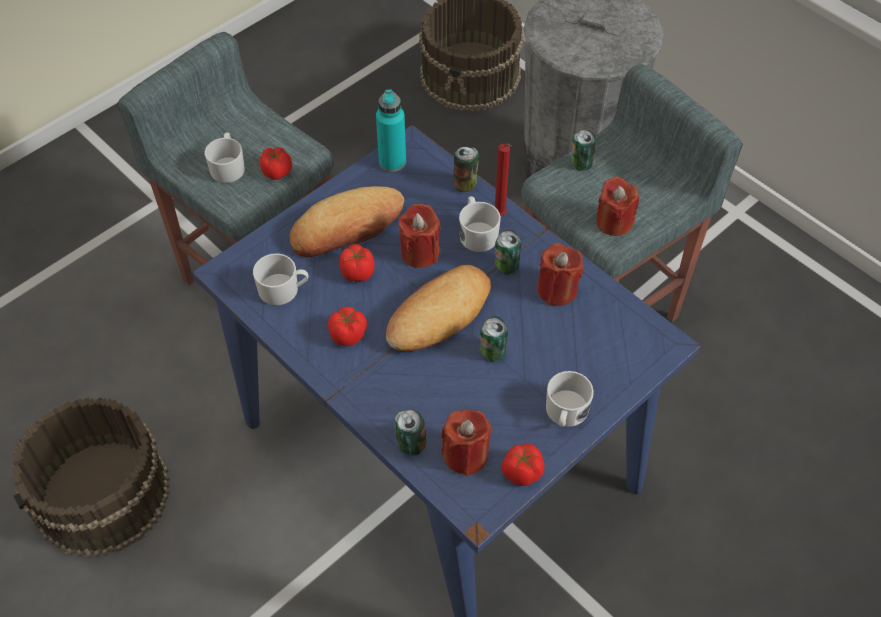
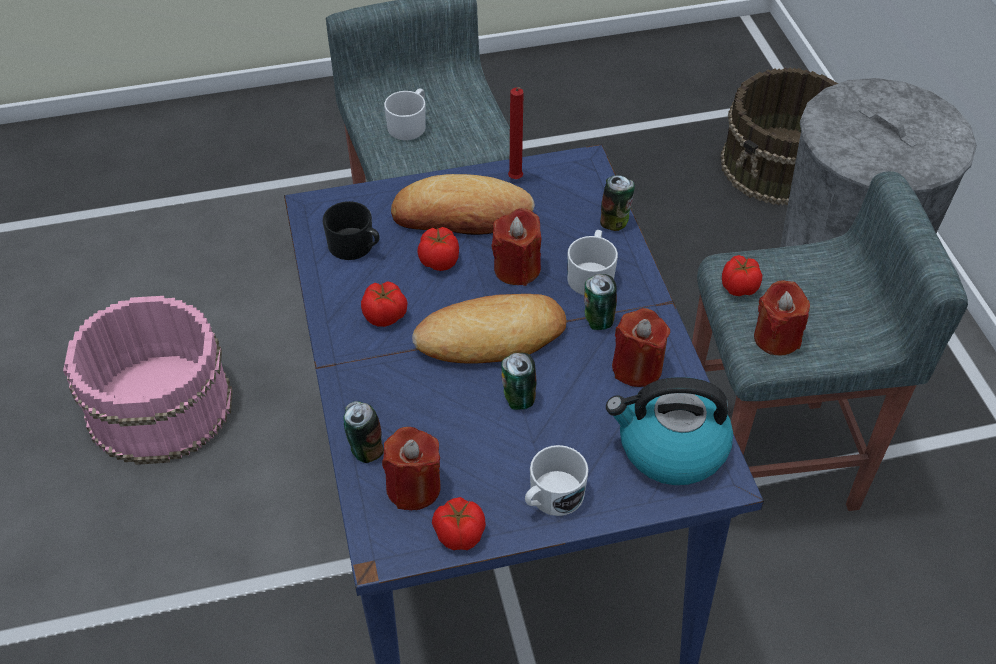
camera: 30 degrees right, 5 degrees down
brown bucket [11,397,170,558] -> pink bucket [63,296,233,465]
white mug [253,253,309,305] -> black mug [323,201,380,260]
tomato [260,147,292,180] -> tomato moved to [722,255,762,296]
turquoise bottle [376,89,406,172] -> none
red candle [495,144,512,216] -> red candle moved to [508,87,524,179]
can [572,130,596,171] -> none
none -> kettle [606,377,733,485]

